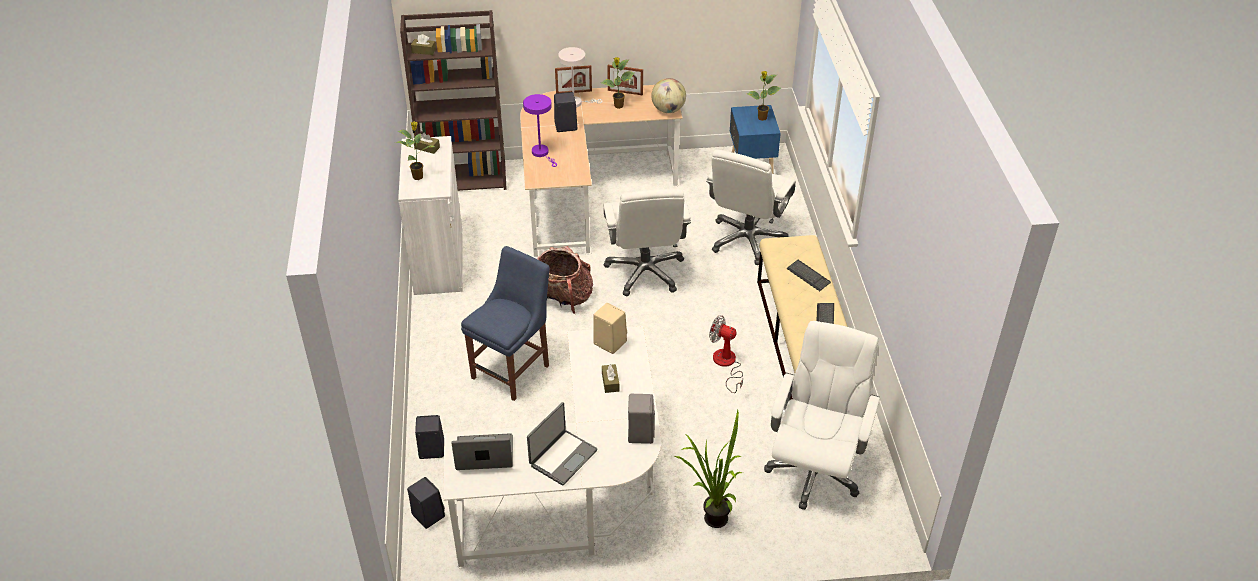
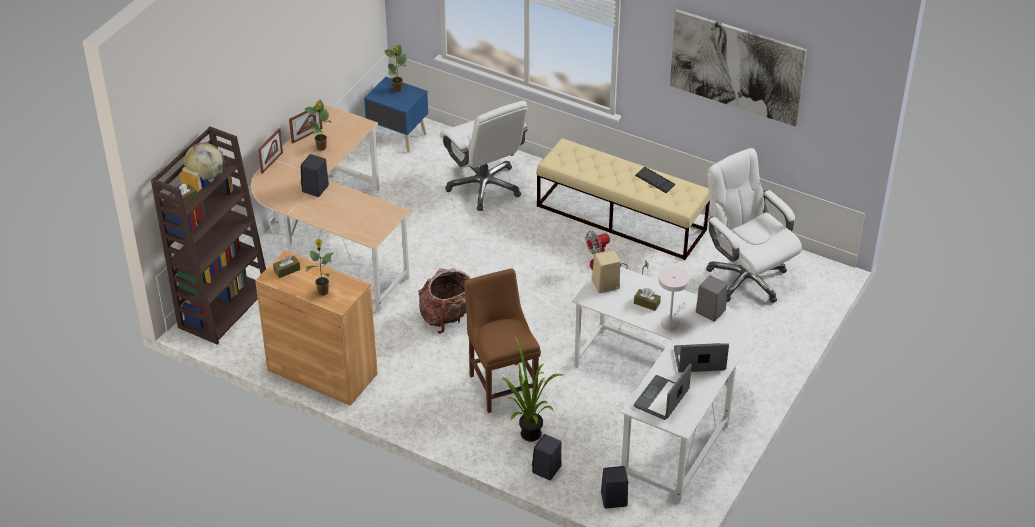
camera: 55 degrees left, 0 degrees up
white cabinet [398,136,463,295] -> brown cabinet [255,250,378,406]
blue chair [461,246,550,401] -> brown chair [464,269,541,413]
purple table lamp [523,94,557,167] -> none
laptop [527,402,598,485] -> laptop turned 75 degrees counterclockwise [674,343,729,372]
white table lamp [558,47,602,108] -> white table lamp moved to [659,267,689,331]
white office chair [603,189,691,296] -> none
globe [651,78,686,113] -> globe moved to [184,142,223,180]
potted plant [675,410,743,528] -> potted plant moved to [502,337,563,442]
keyboard [787,260,831,291] -> none
none -> picture [670,9,807,126]

